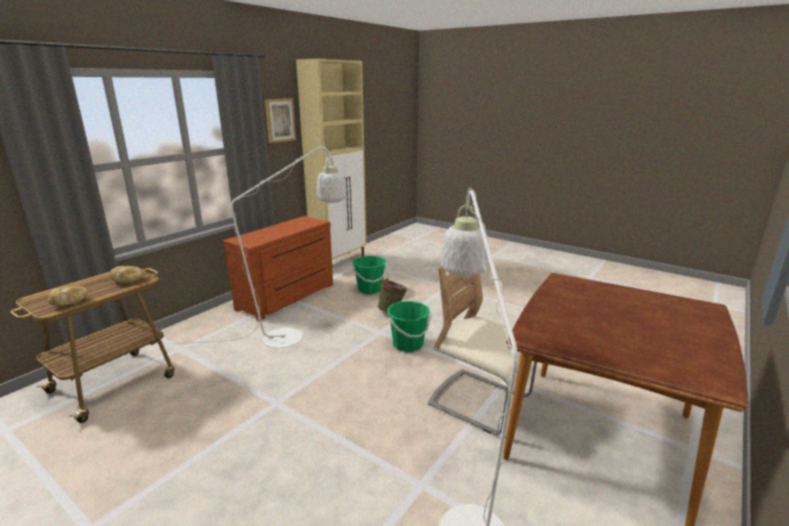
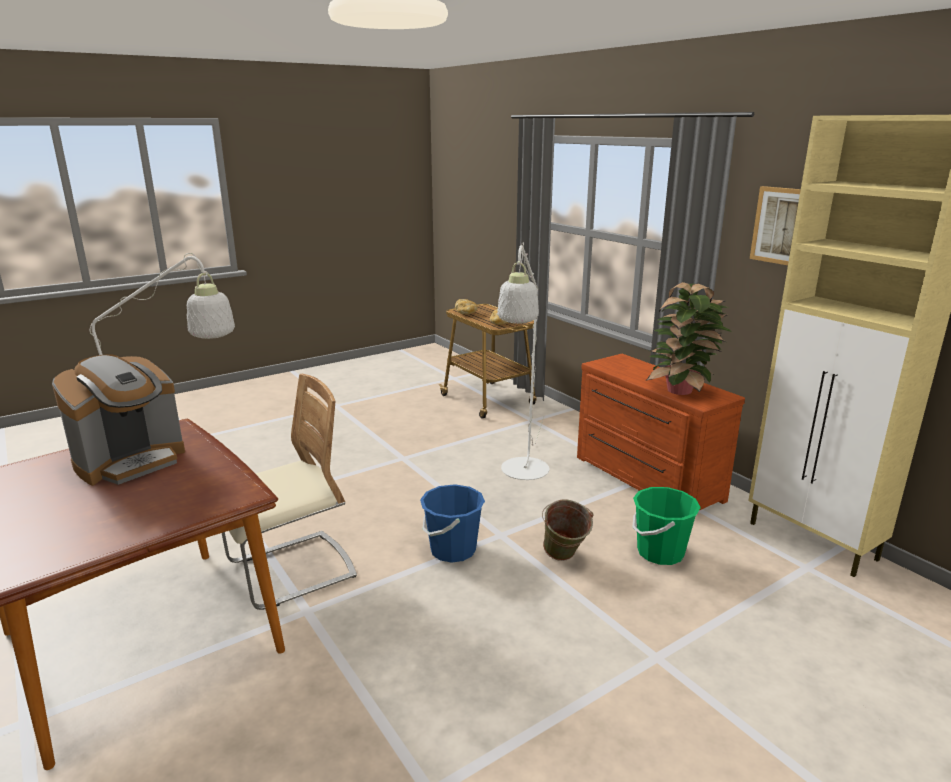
camera: 110 degrees right, 0 degrees up
green bucket [387,301,430,352] -> blue bucket [420,484,485,563]
none -> coffee machine [52,354,185,486]
none -> potted plant [647,282,732,395]

